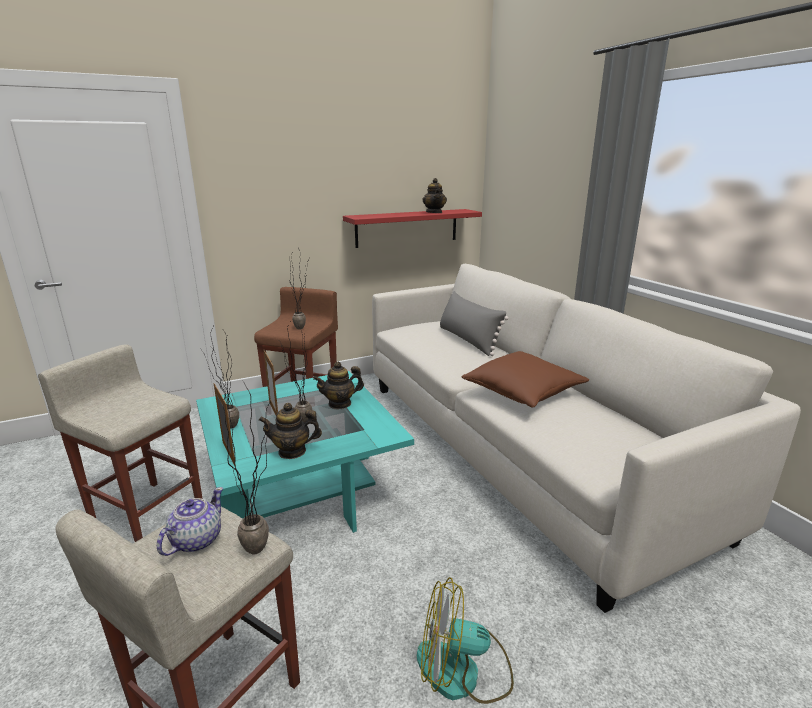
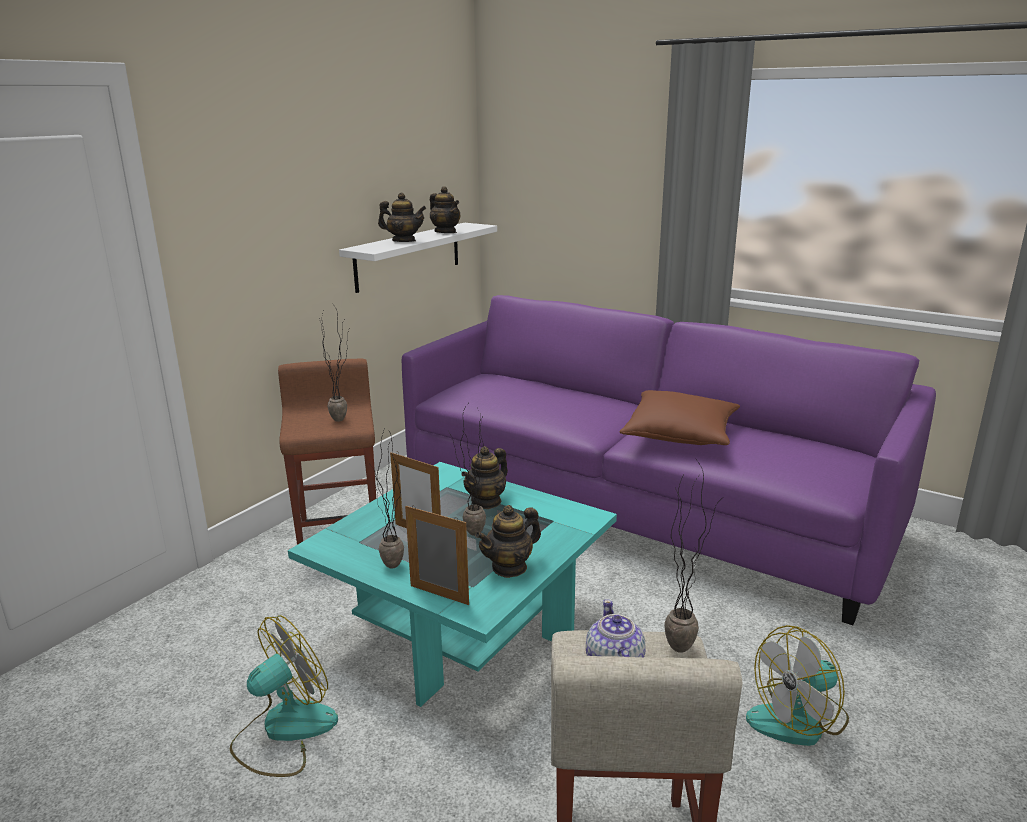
camera: 30 degrees left, 0 degrees up
beige stool [38,344,203,542] -> fan [230,615,338,777]
red shelf [343,209,482,248] -> white shelf [339,223,497,293]
white sofa [372,264,801,613] -> purple sofa [402,295,936,625]
grey pillow [440,291,509,356] -> none
none -> teapot [378,193,426,242]

